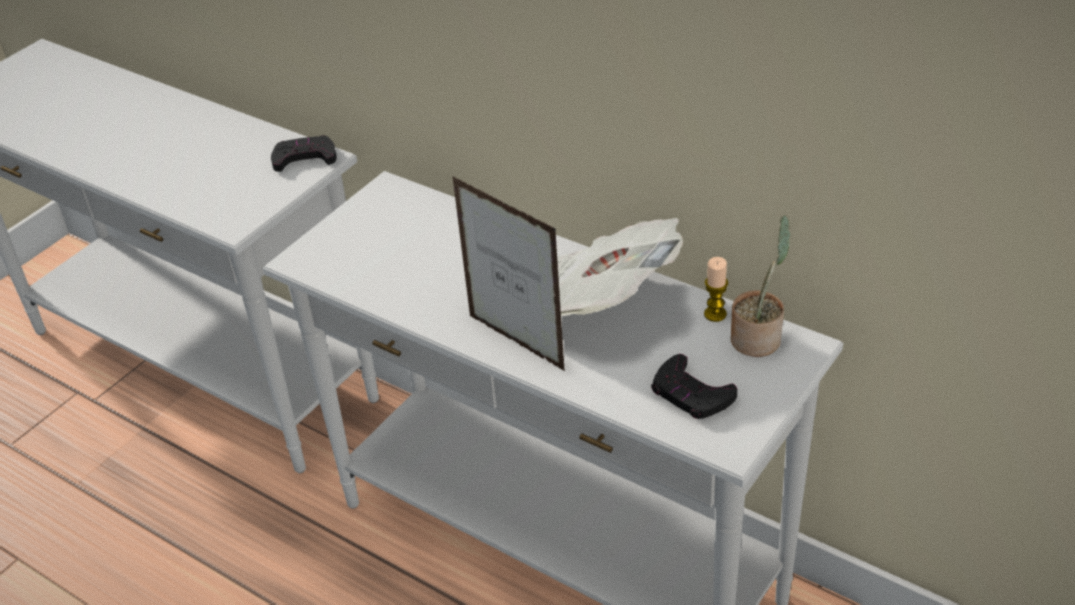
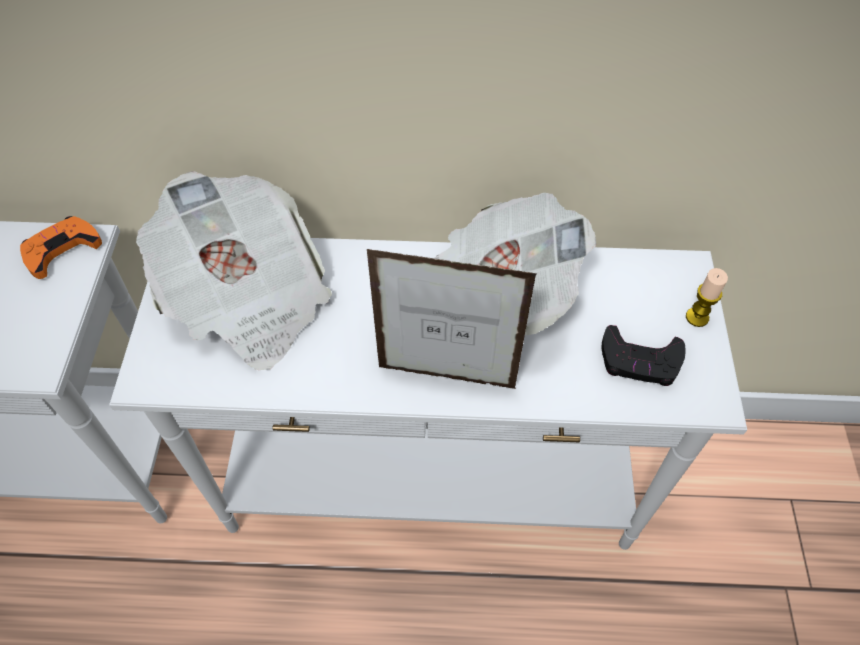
camera: 35 degrees left, 15 degrees up
black game controller [271,135,337,172] -> orange game controller [20,216,102,279]
candle [704,257,728,322] -> candle moved to [686,268,728,327]
potted plant [731,215,791,357] -> none
none -> newspaper [136,171,332,370]

